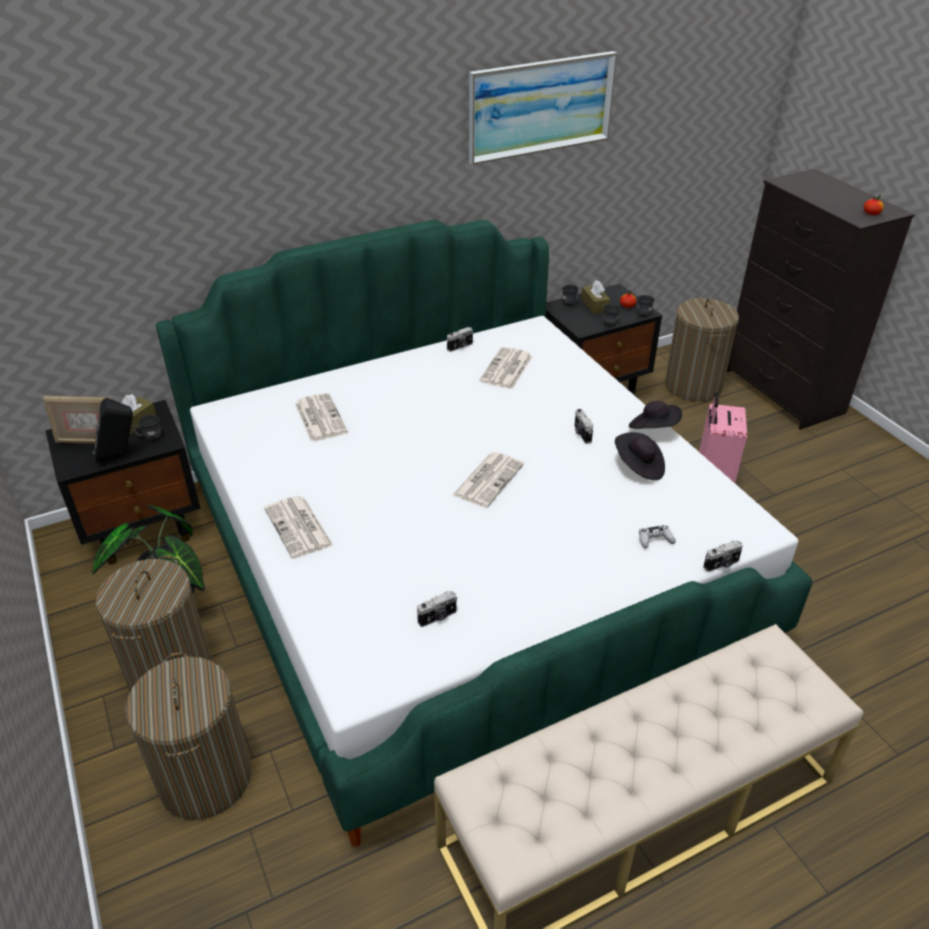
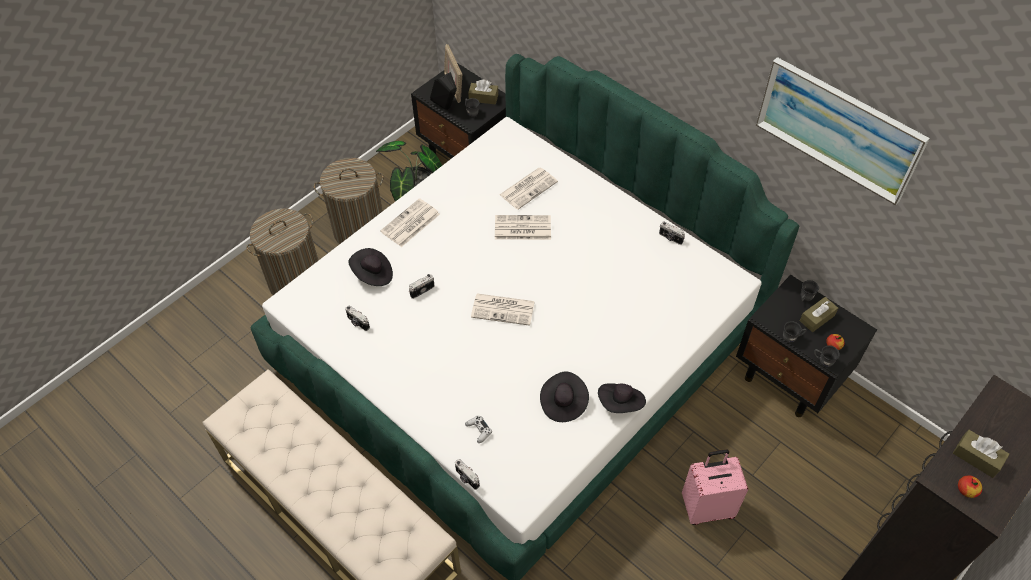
camera: 70 degrees right, 15 degrees up
newspaper [479,347,532,389] -> newspaper moved to [495,215,551,240]
camera [575,409,593,444] -> camera moved to [409,274,435,299]
laundry basket [665,298,739,402] -> none
none -> black hat [348,248,393,286]
none -> brown tissue box [953,430,1010,478]

